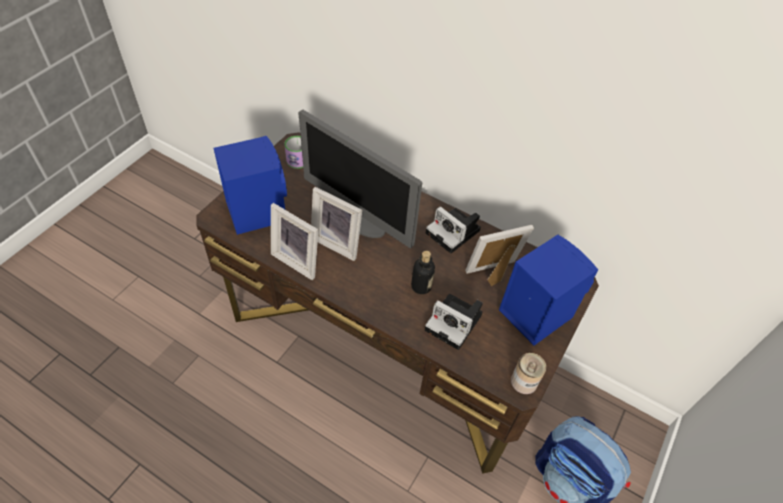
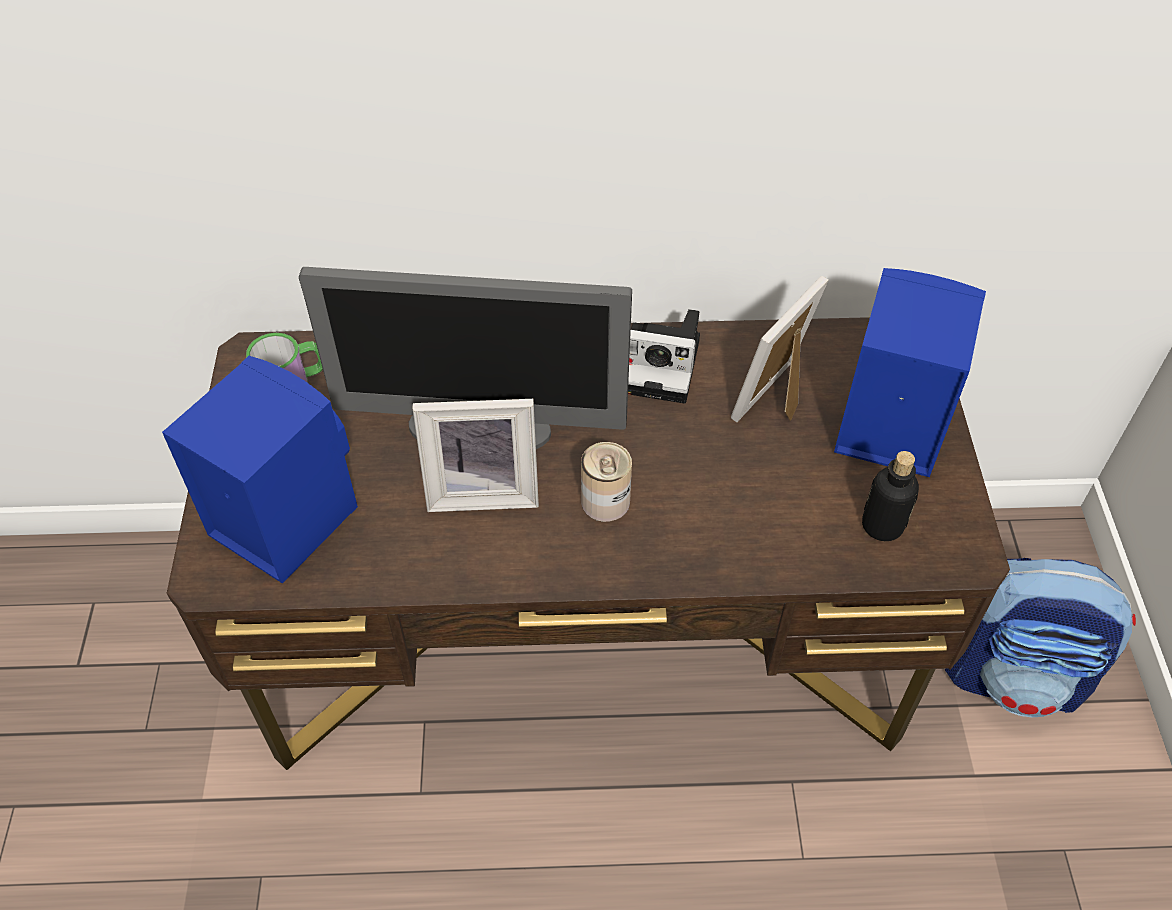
camera: 30 degrees left, 0 degrees up
picture frame [271,203,318,280] -> none
bottle [411,251,435,294] -> bottle moved to [862,451,919,541]
camera [425,294,483,350] -> none
can [511,353,546,394] -> can moved to [581,442,632,522]

